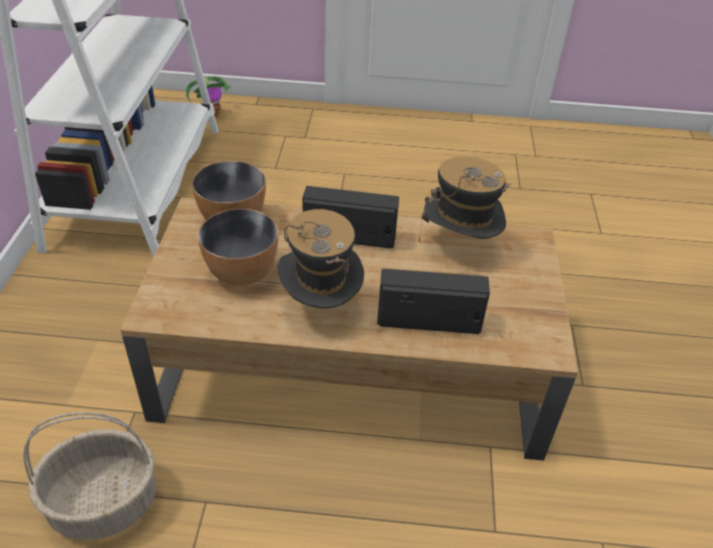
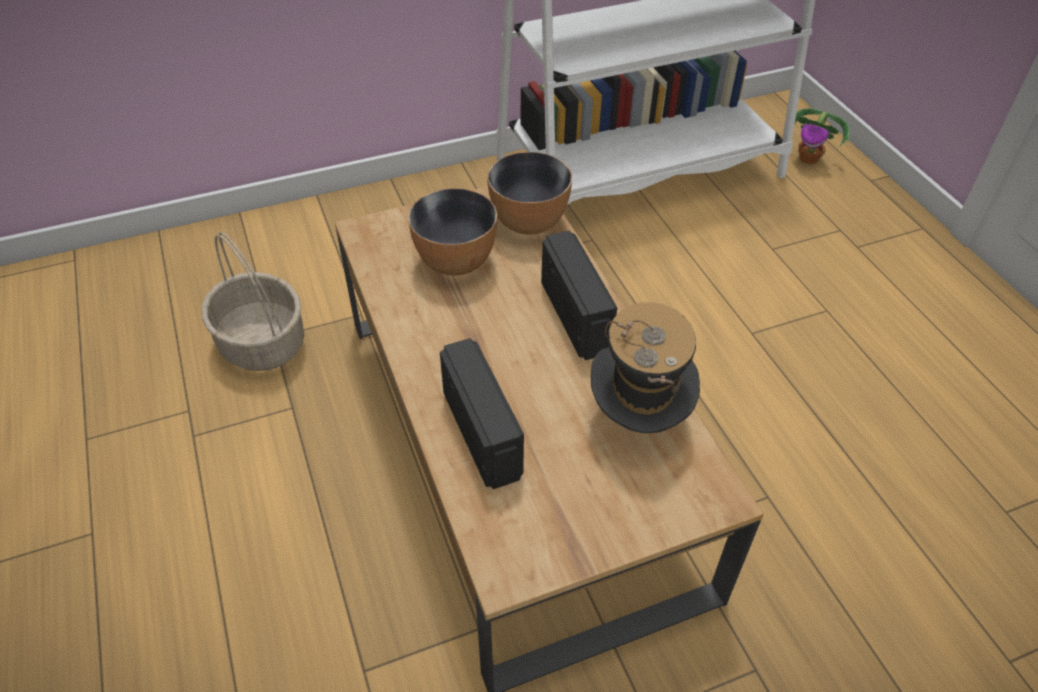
camera: 65 degrees right, 5 degrees up
hat [277,209,364,309] -> none

